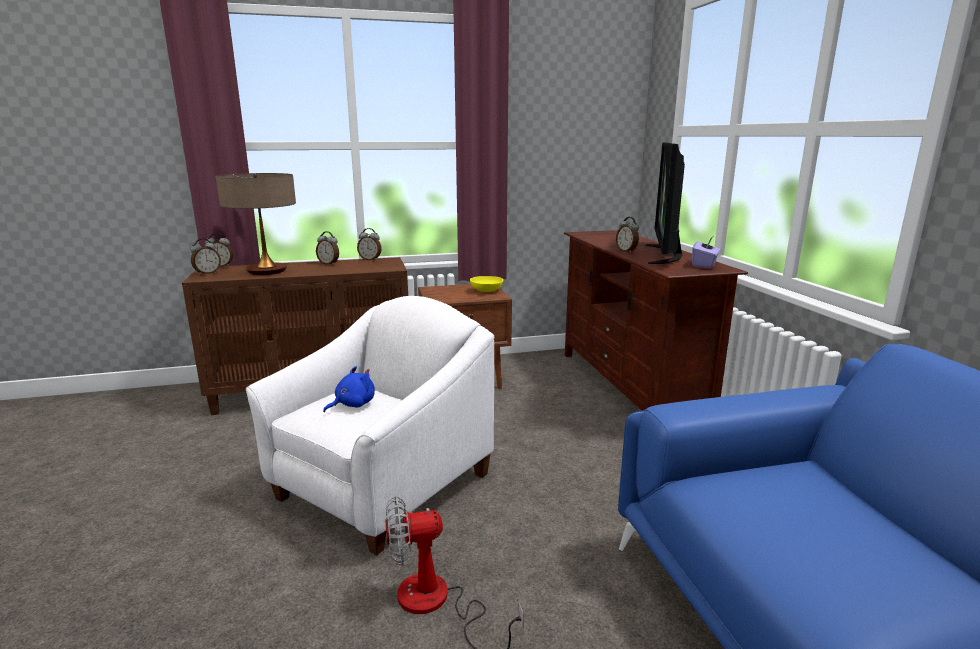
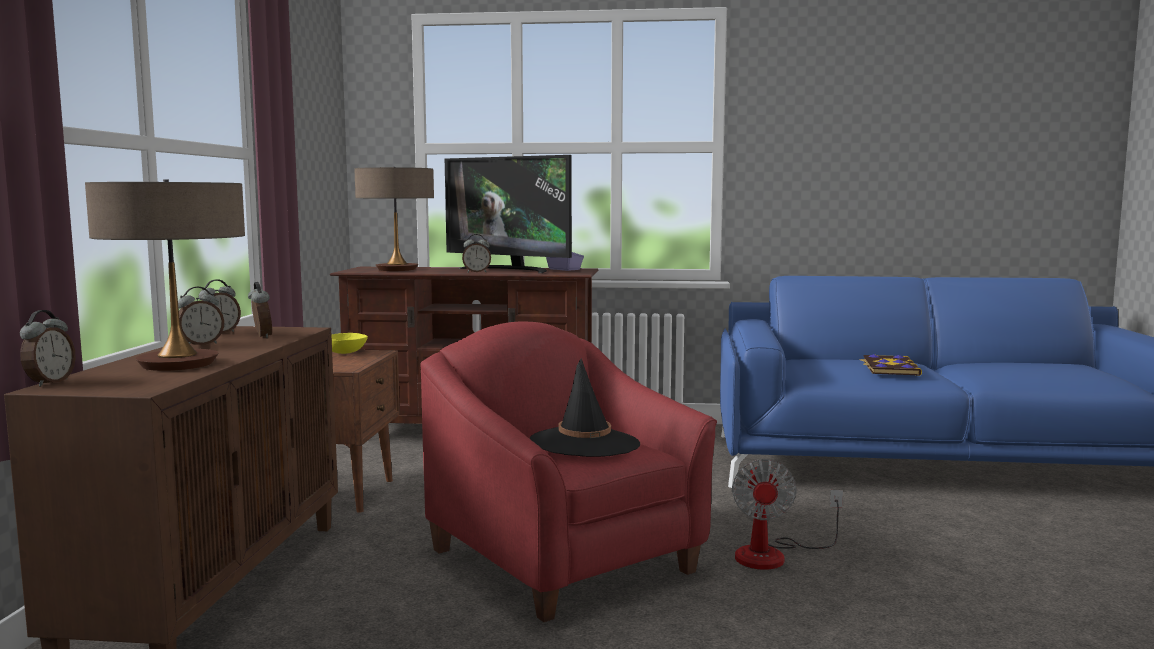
camera: 70 degrees left, 10 degrees down
alarm clock [191,239,221,275] -> alarm clock moved to [248,282,272,338]
white armchair [246,296,494,555] -> red armchair [420,322,717,622]
blue plush toy [323,366,375,412] -> black hat [530,358,640,457]
none -> table lamp [354,167,434,271]
none -> book [860,354,922,376]

